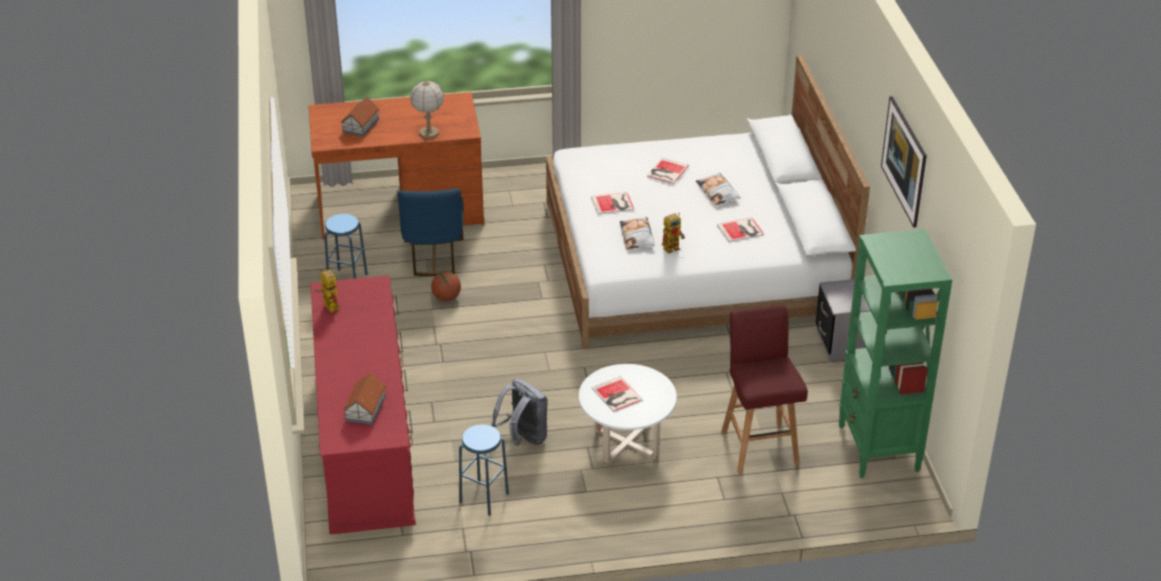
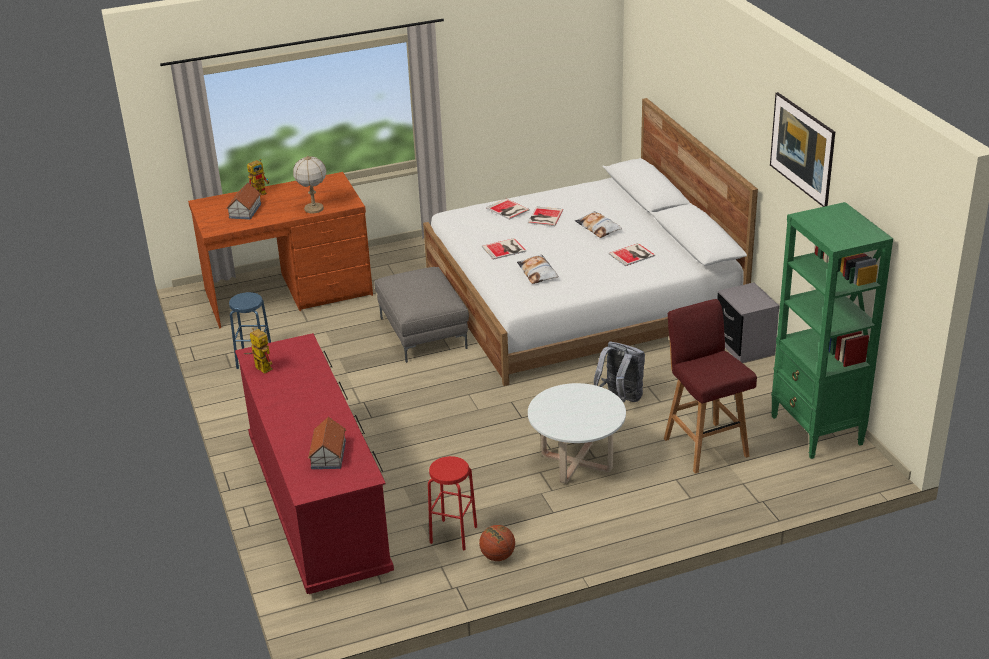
camera: 10 degrees left, 5 degrees down
blue chair [398,188,464,276] -> none
basketball [431,272,461,301] -> basketball moved to [479,525,515,561]
blue stool [459,425,509,516] -> red stool [428,456,477,550]
grey backpack [491,379,548,446] -> grey backpack moved to [594,341,645,402]
book [592,376,643,412] -> book moved to [486,199,530,220]
toy robot [662,213,685,254] -> toy robot moved to [247,159,270,197]
none -> grey ottoman [374,267,469,363]

